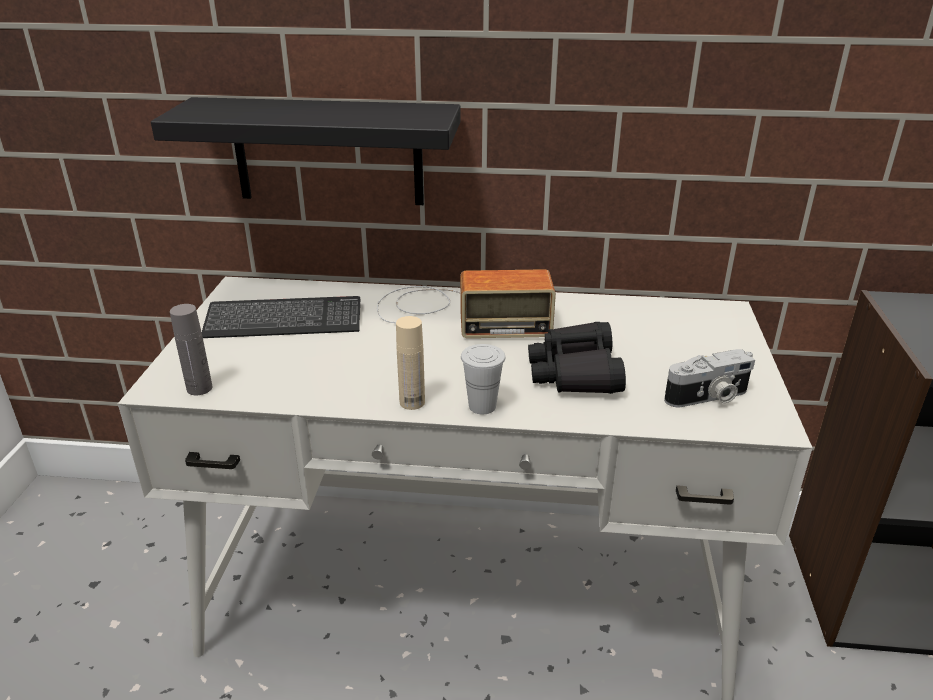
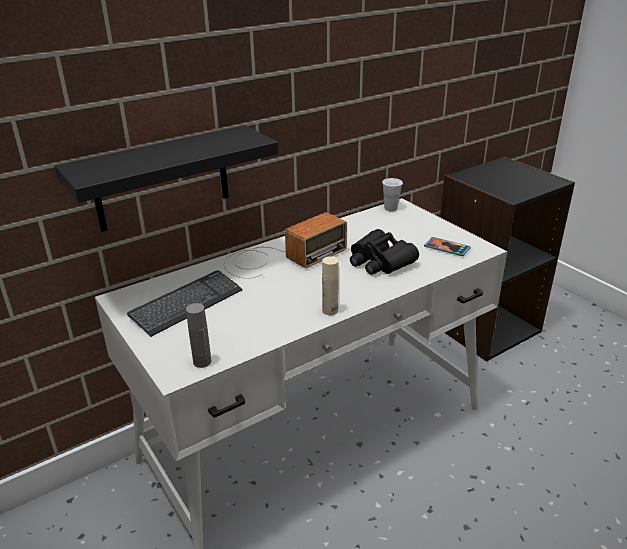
camera: 40 degrees left, 0 degrees up
white cup [461,344,505,414] -> white cup moved to [382,178,403,211]
camera [664,349,755,407] -> phone [424,237,471,256]

